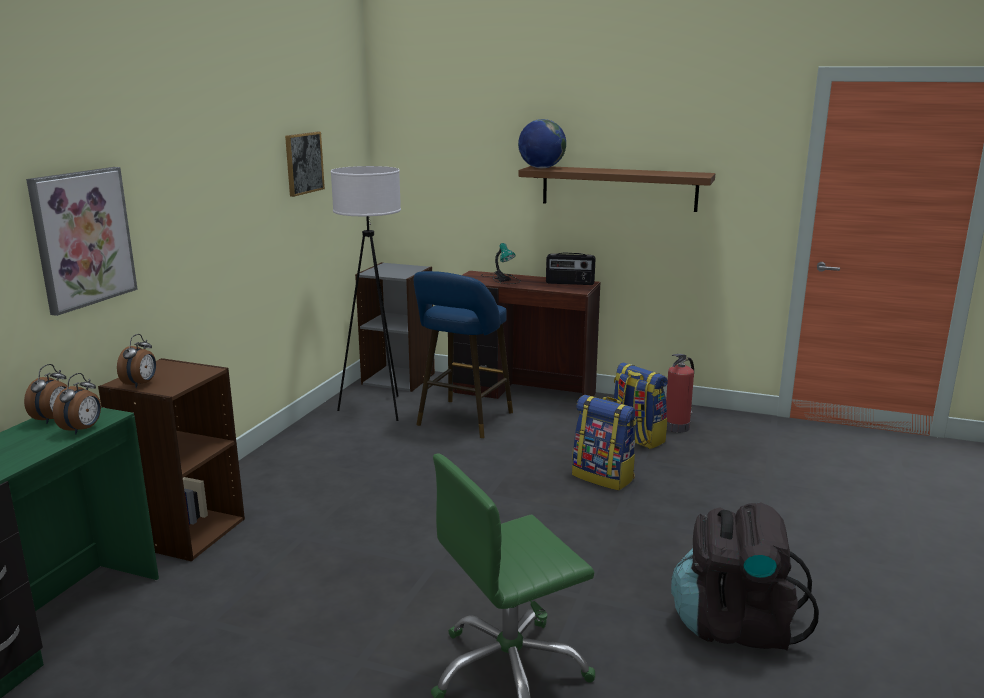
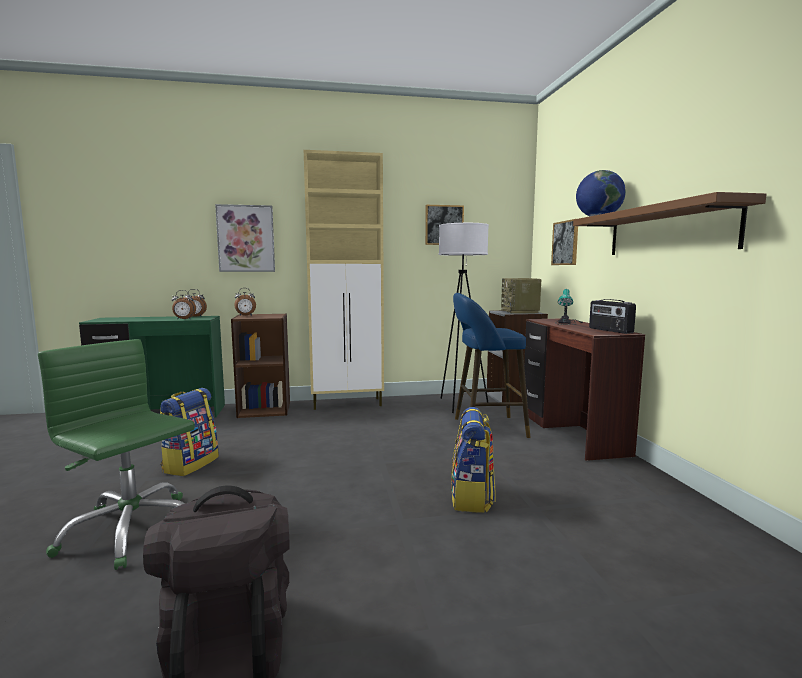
camera: 60 degrees right, 10 degrees down
backpack [613,362,668,449] -> backpack moved to [160,388,219,476]
fire extinguisher [666,354,694,433] -> none
none -> beige cabinet [304,150,384,410]
none -> radio [501,278,541,314]
none -> picture [551,219,578,265]

